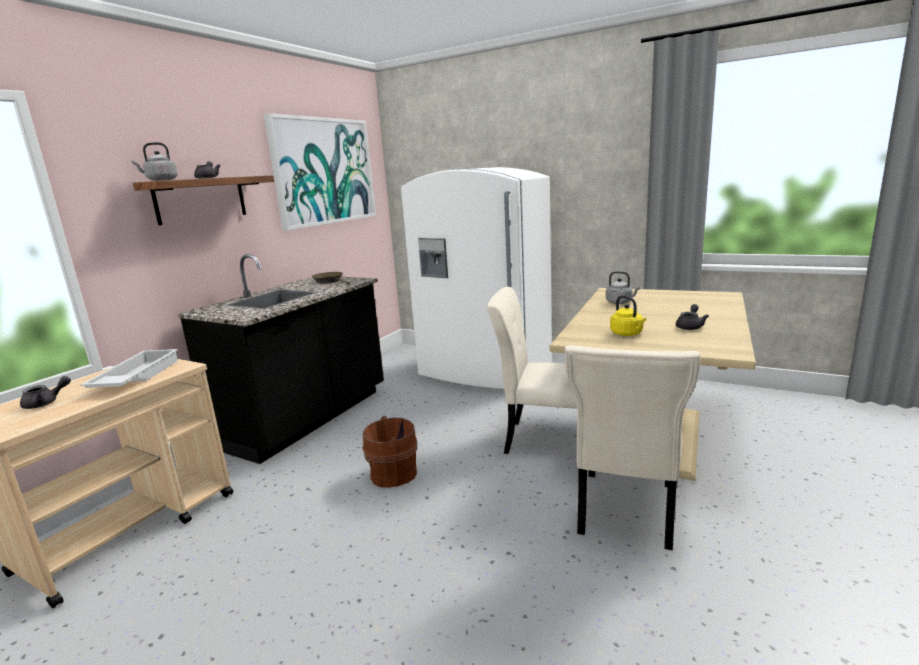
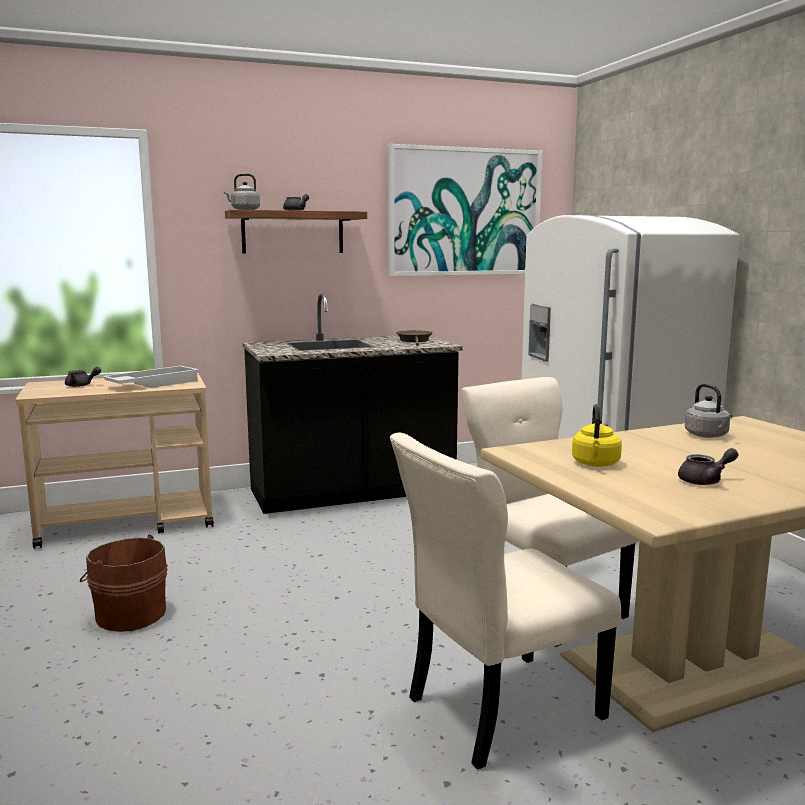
camera: 40 degrees right, 5 degrees down
brown bucket [362,416,417,488] -> brown bucket moved to [80,535,168,632]

